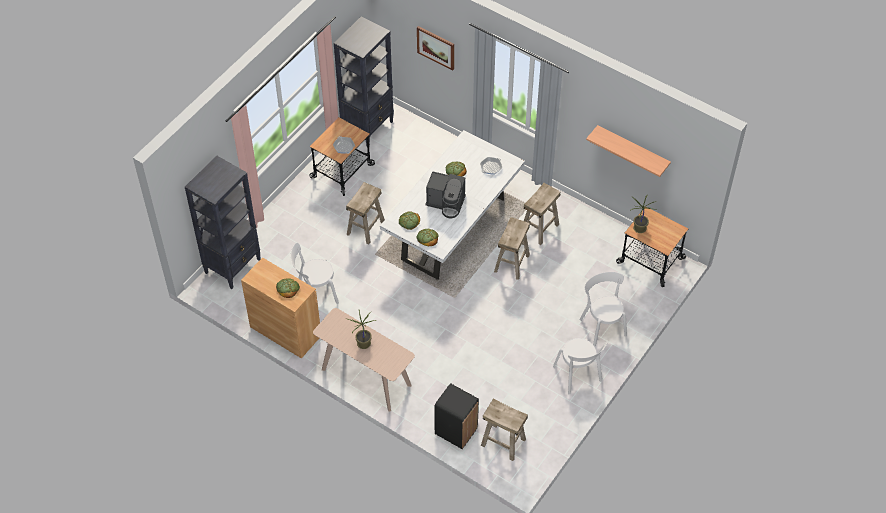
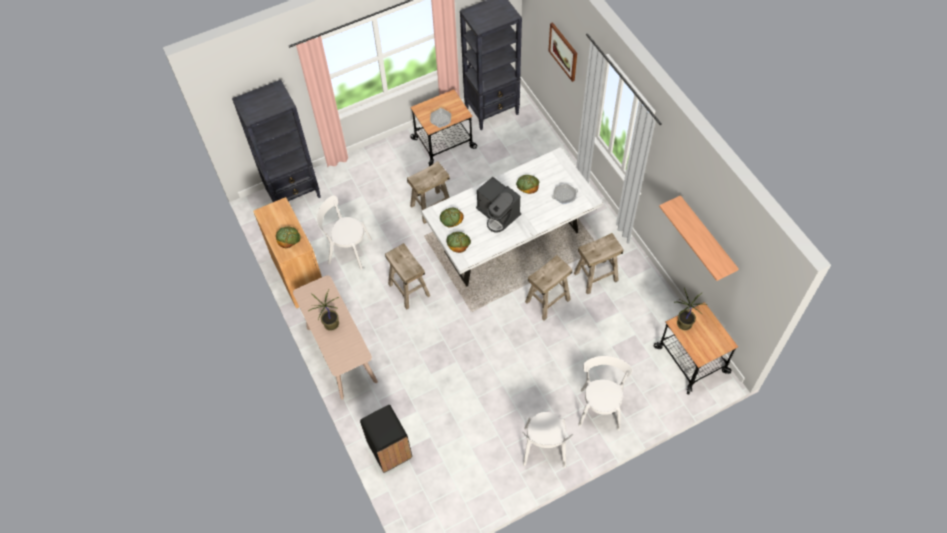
camera: 30 degrees right, 5 degrees up
beige stool [481,398,528,461] -> beige stool moved to [385,243,430,310]

